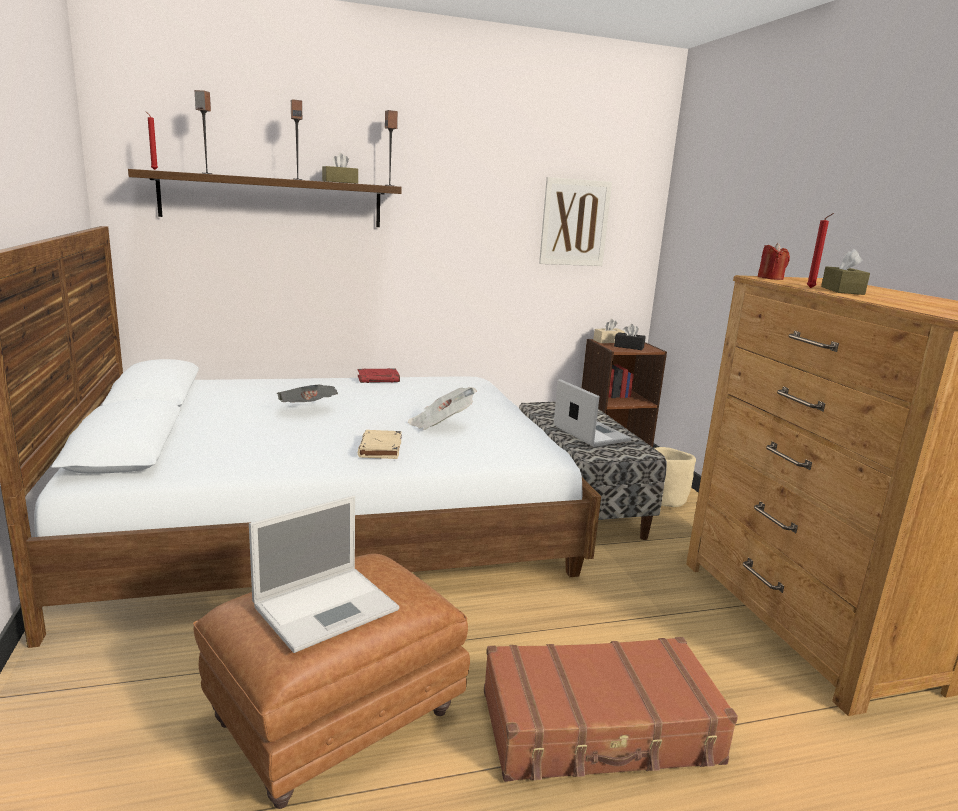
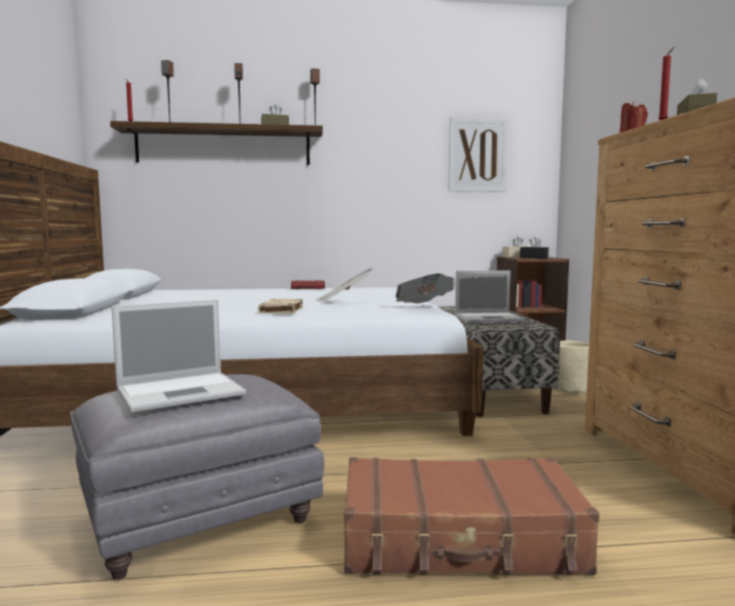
camera: 10 degrees right, 10 degrees down
brown ottoman [193,554,470,809] -> grey ottoman [70,374,324,580]
newspaper [277,385,338,403] -> newspaper moved to [395,274,454,303]
laptop [554,379,632,447] -> laptop turned 105 degrees clockwise [455,271,525,323]

